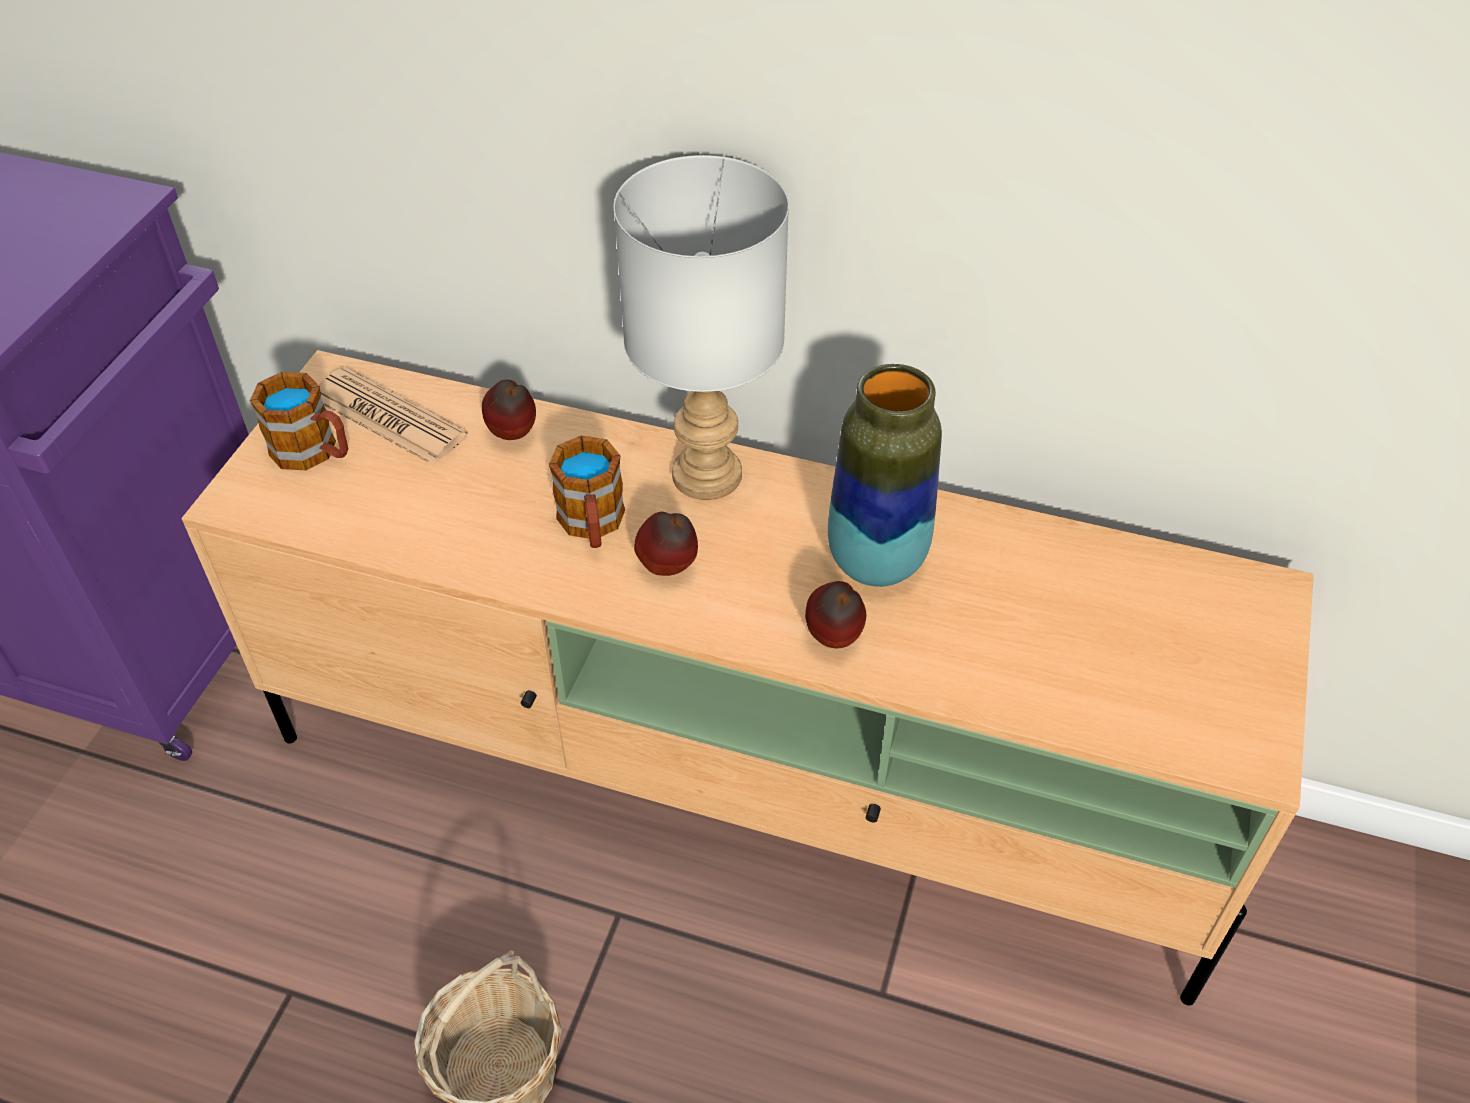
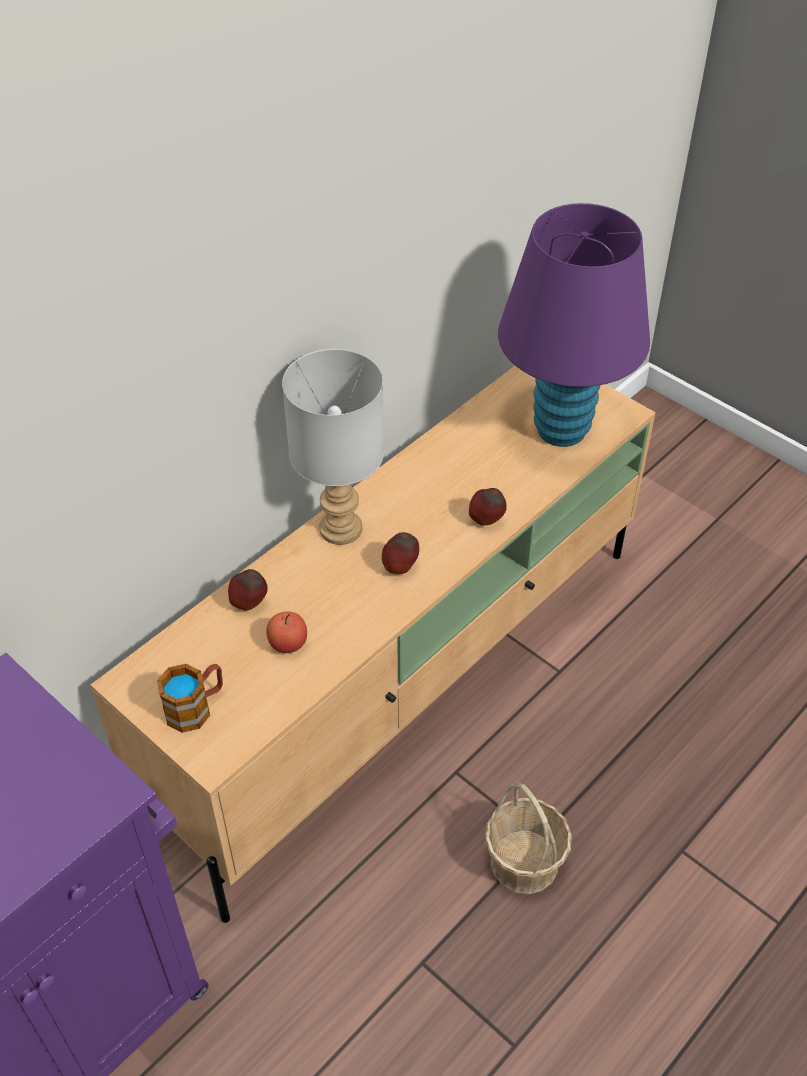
camera: 65 degrees left, 0 degrees up
newspaper [319,366,468,465] -> none
mug [549,435,625,548] -> none
vase [828,364,942,587] -> none
none -> apple [266,611,307,653]
none -> purple table lamp [498,203,650,447]

